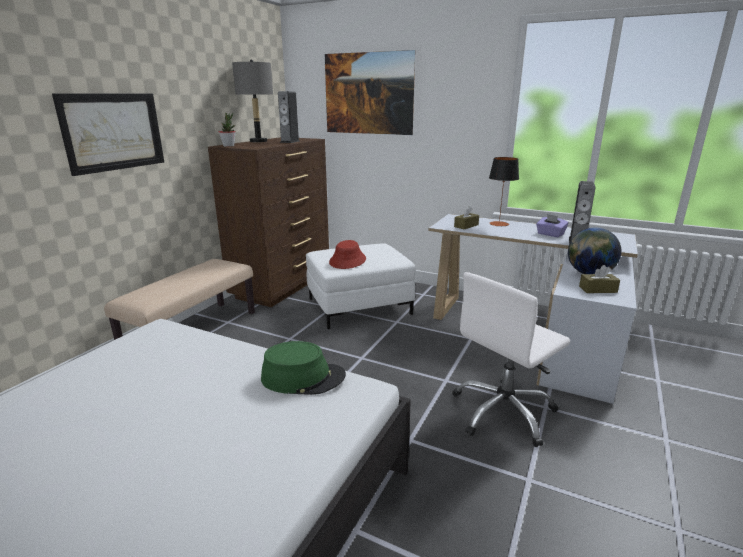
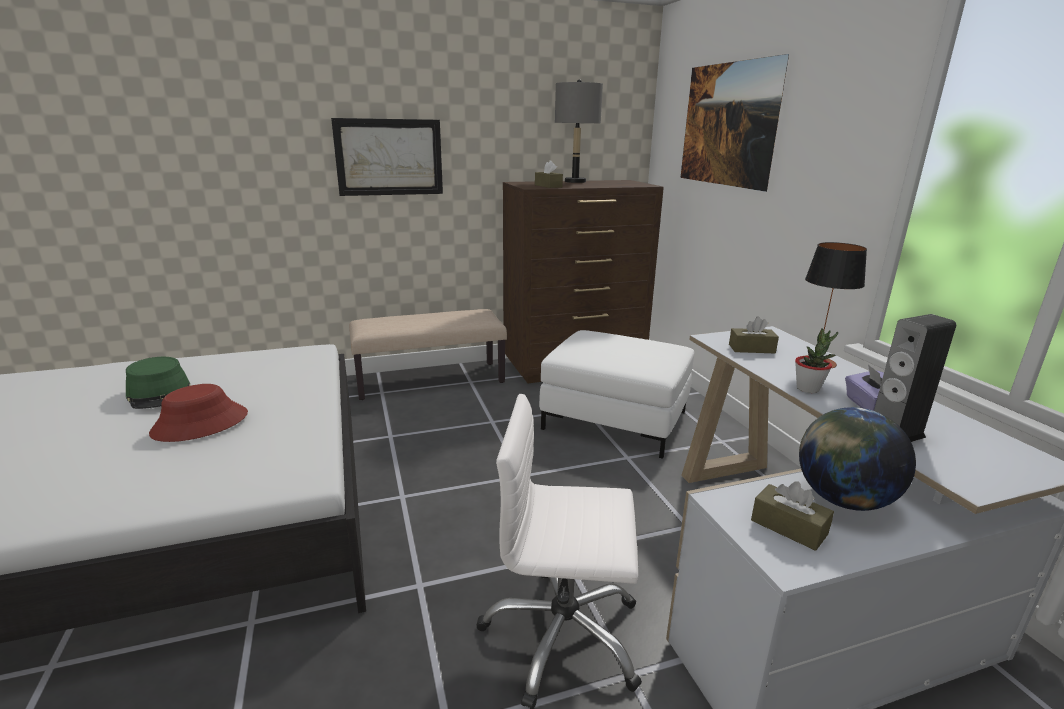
camera: 45 degrees right, 0 degrees up
potted plant [219,113,236,147] -> potted plant moved to [795,328,838,393]
green hat [261,341,346,395] -> green hat moved to [126,357,191,409]
speaker [278,91,300,143] -> none
red hat [329,240,366,269] -> red hat moved to [149,384,248,442]
none -> brown tissue box [535,160,563,188]

